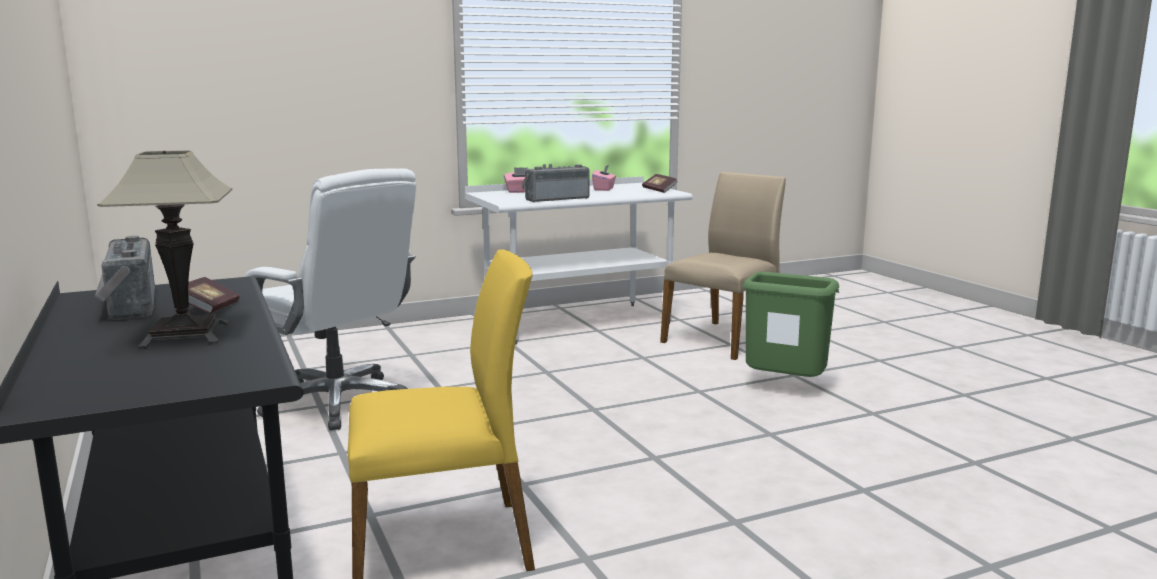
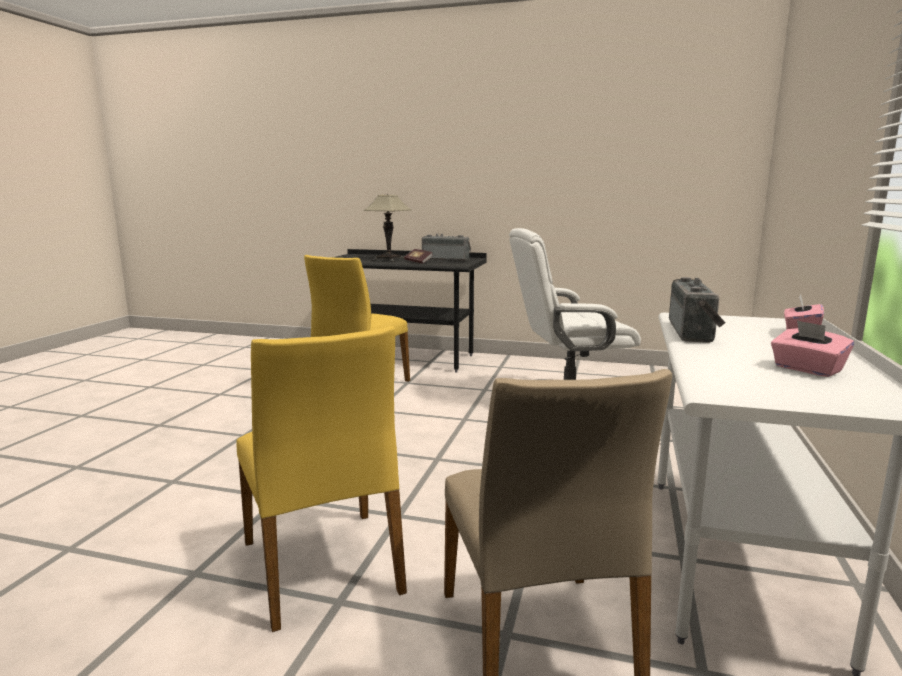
camera: 130 degrees right, 0 degrees up
book [642,174,678,193] -> none
green trash can [743,272,839,377] -> yellow chair [236,326,407,632]

